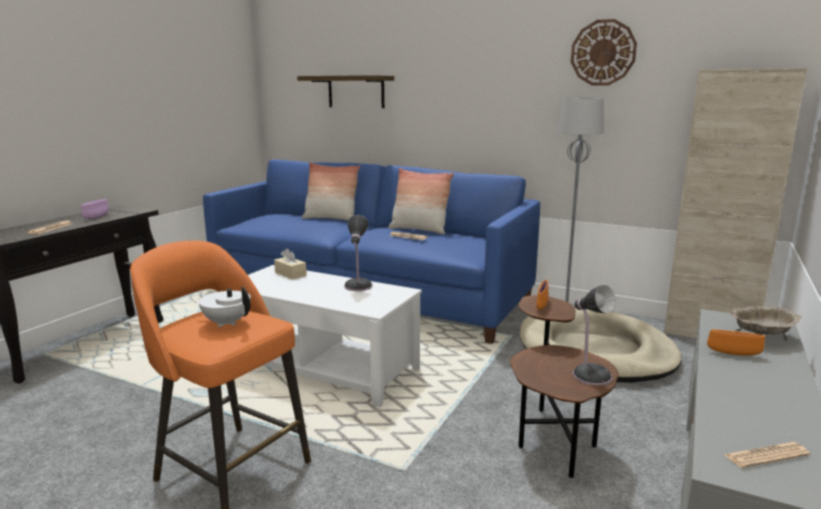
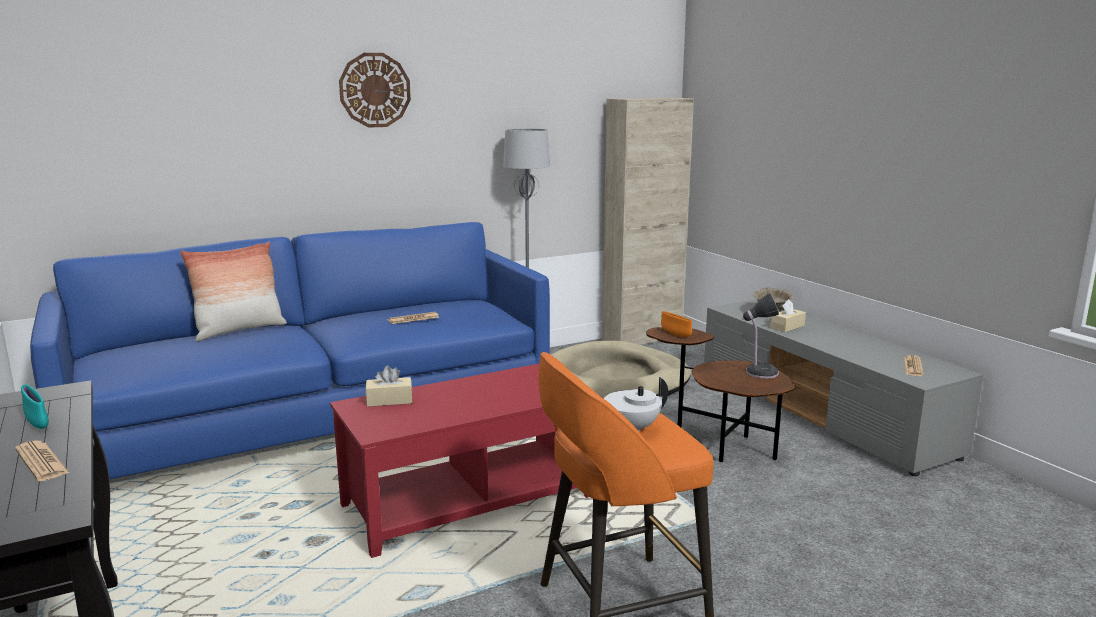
camera: 55 degrees left, 0 degrees up
purple bowl [81,199,109,219] -> turquoise bowl [21,384,49,429]
white coffee table [248,265,422,407] -> red coffee table [330,364,589,558]
shelf [297,75,394,108] -> none
table lamp [344,215,373,291] -> none
pillow [388,168,454,234] -> none
wall clock [571,19,637,85] -> wall clock moved to [339,53,411,128]
orange bowl [707,330,765,356] -> beige tissue box [770,299,806,332]

